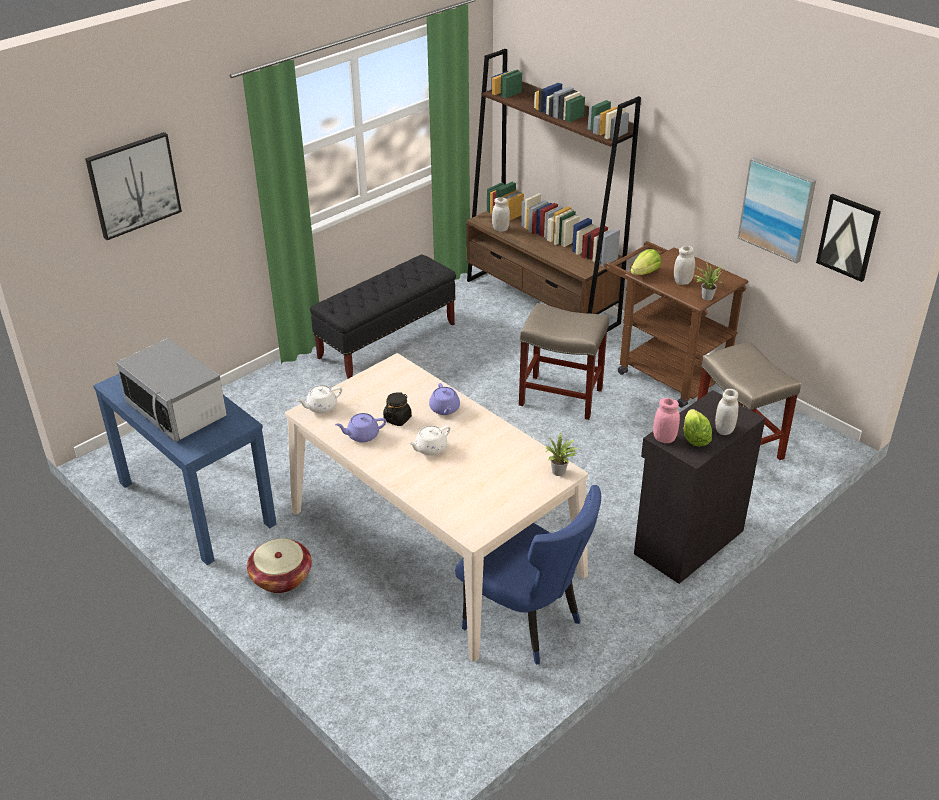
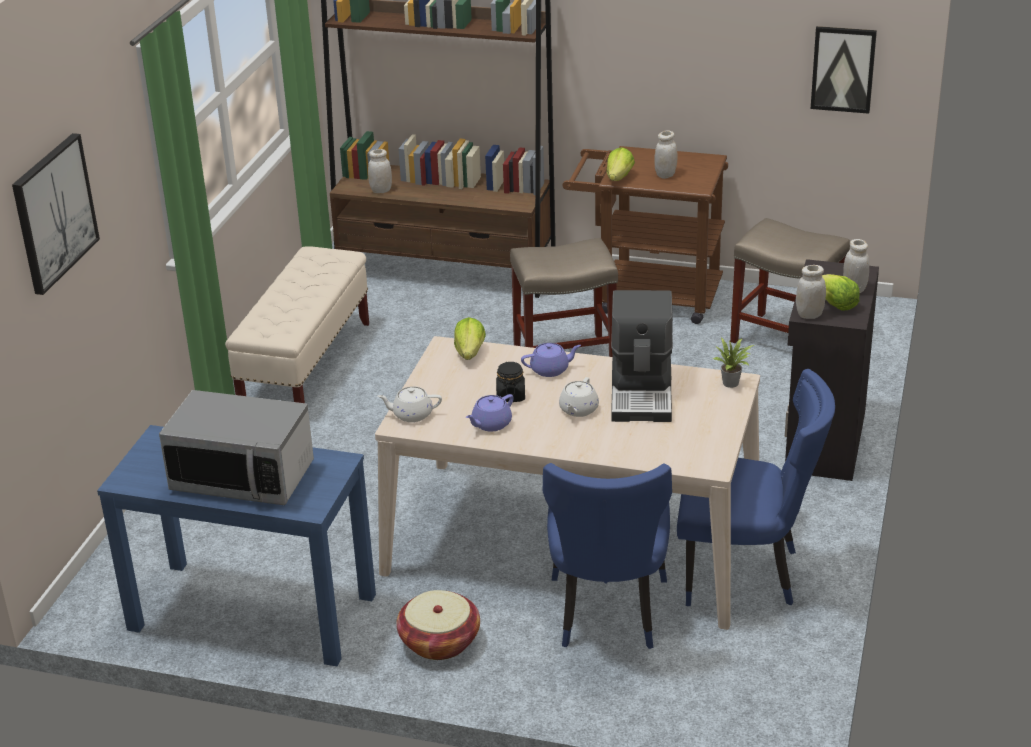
camera: 30 degrees left, 5 degrees down
white teapot [296,385,342,414] -> white teapot turned 60 degrees clockwise [377,386,442,422]
black bench [310,255,456,379] -> beige bench [225,247,369,403]
purple teapot [429,383,460,415] -> purple teapot turned 60 degrees counterclockwise [521,343,581,377]
pink jar [653,398,680,443] -> white jar [796,265,826,319]
potted plant [694,263,723,300] -> none
picture [738,157,816,263] -> none
none -> lettuce [454,317,486,360]
none -> blue chair [543,463,672,649]
none -> coffee machine [611,290,673,422]

